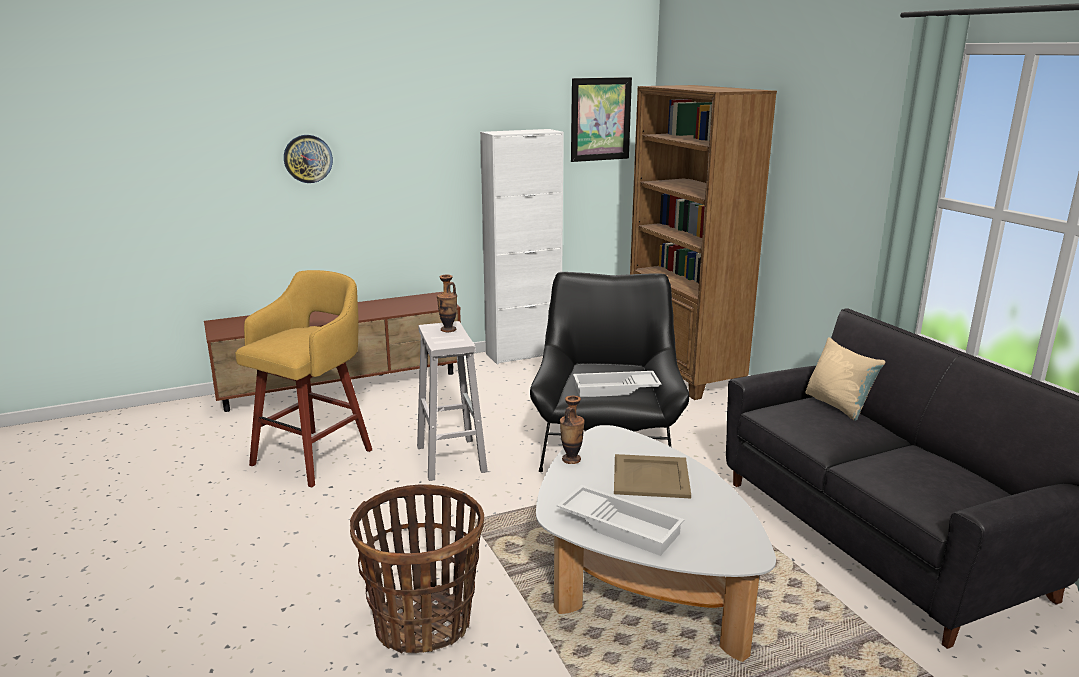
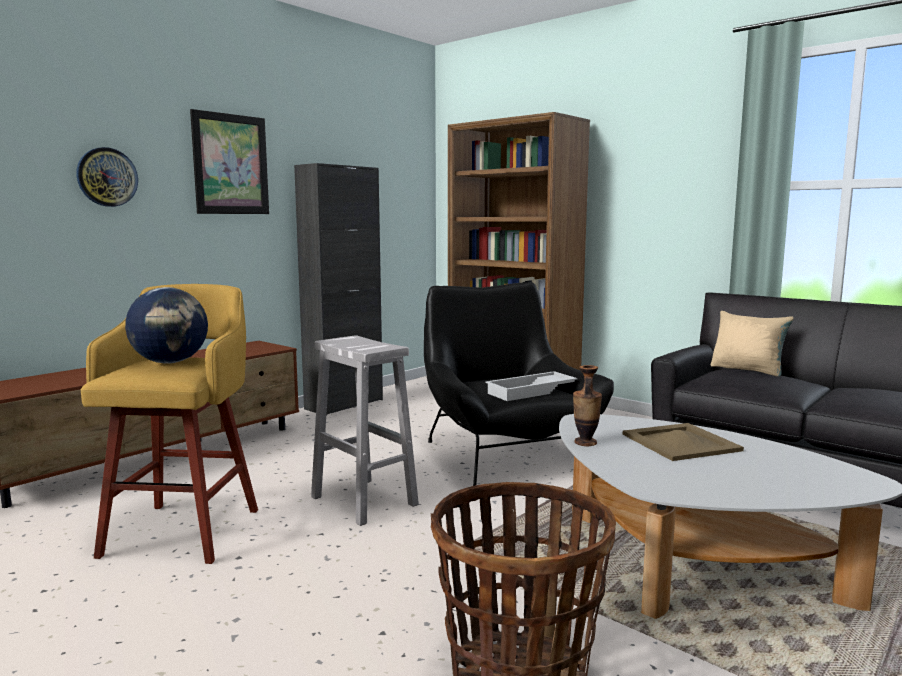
camera: 25 degrees left, 10 degrees down
vase [437,275,457,332] -> none
white cabinet [480,129,564,364] -> black cabinet [294,163,383,416]
white tray [557,485,684,556] -> none
picture [571,77,632,162] -> picture moved to [190,109,269,214]
none -> globe [125,287,208,364]

